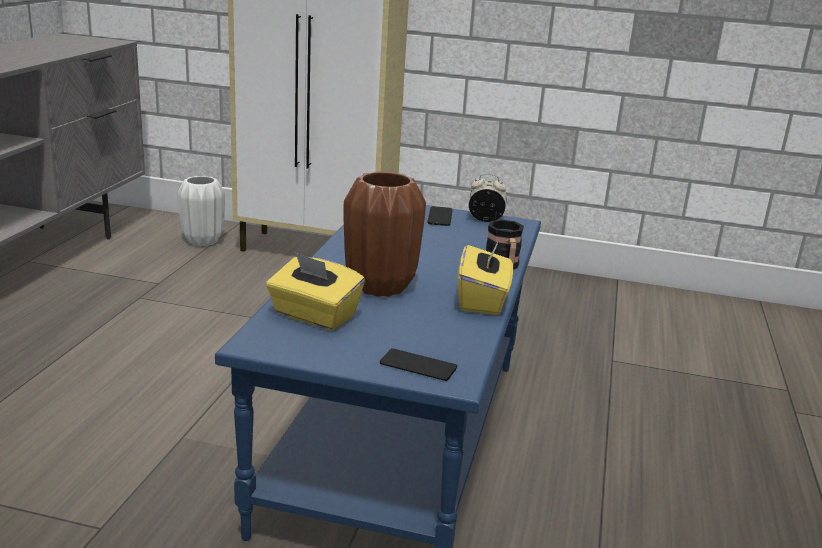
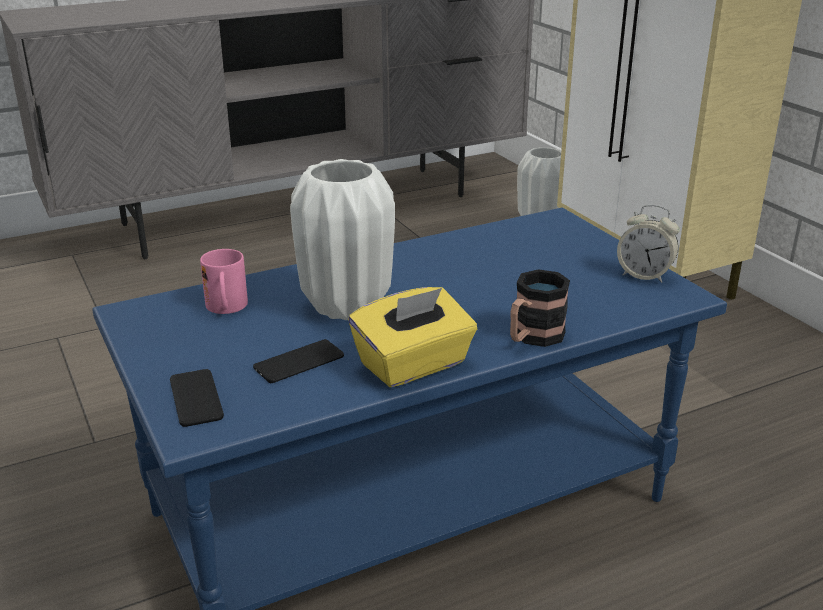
camera: 50 degrees right, 5 degrees up
yellow tissue box [266,252,365,330] -> pink mug [200,249,248,314]
brown vase [344,171,426,297] -> white vase [290,159,395,320]
phone [427,206,453,226] -> phone moved to [253,339,344,383]
alarm clock [469,174,507,222] -> alarm clock turned 150 degrees clockwise [617,205,680,283]

